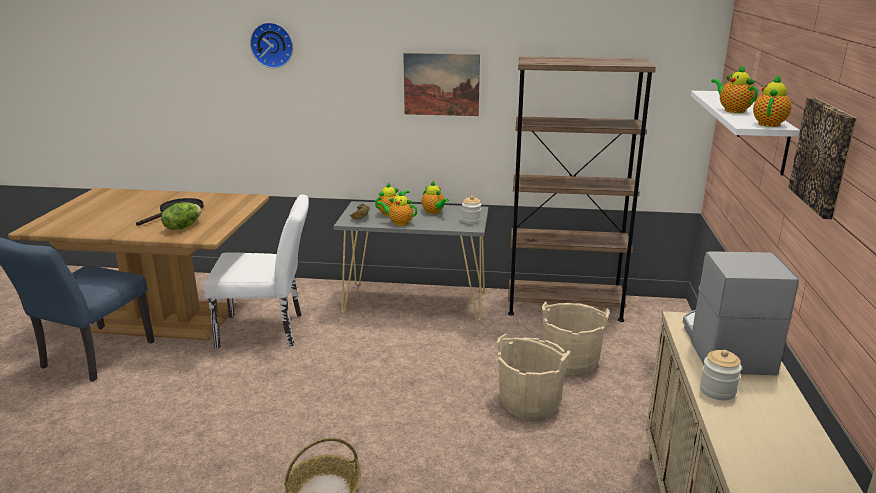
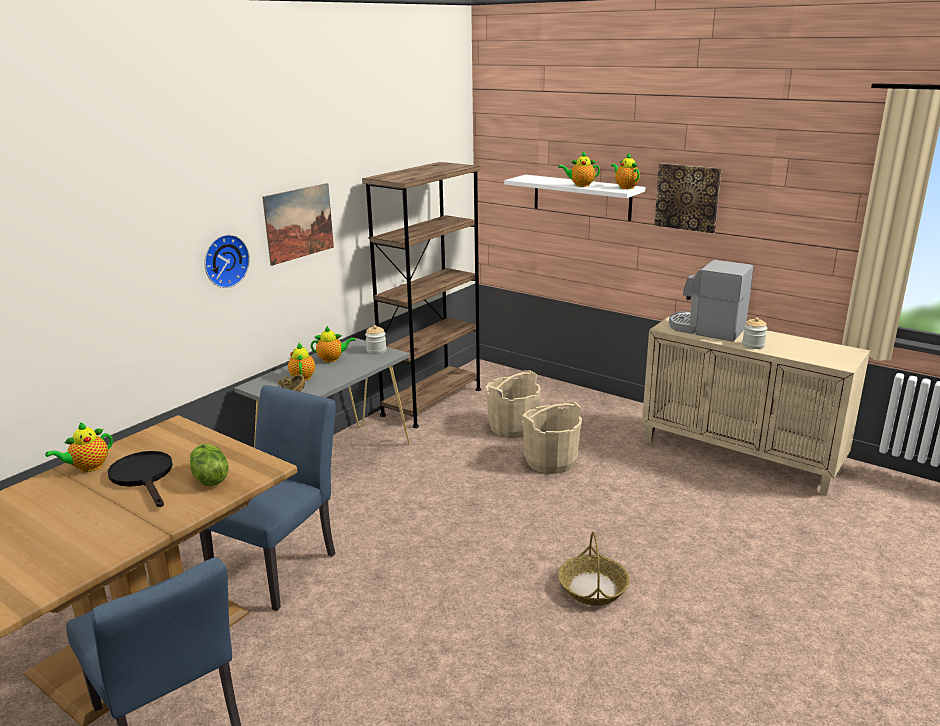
camera: 60 degrees left, 0 degrees up
white chair [204,194,309,349] -> blue chair [199,385,336,611]
wall clock [250,22,293,68] -> wall clock moved to [204,234,250,288]
teapot [377,191,417,226] -> teapot moved to [45,422,113,472]

